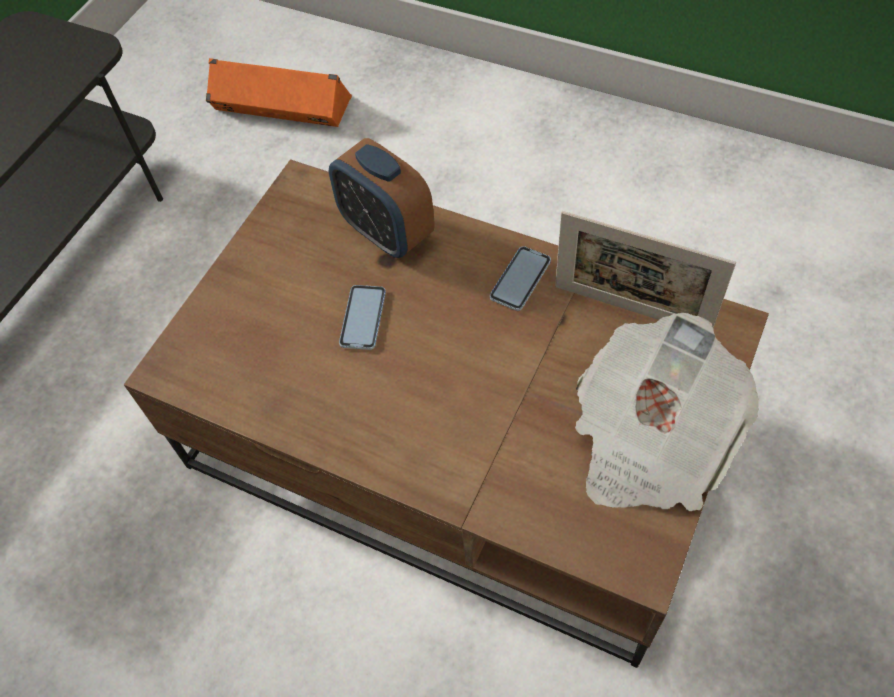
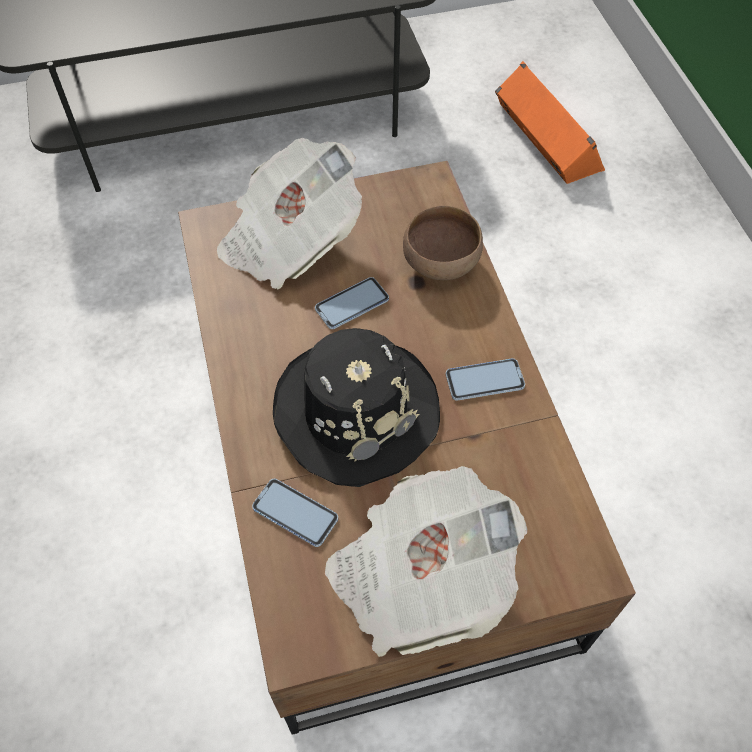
camera: 45 degrees right, 0 degrees up
alarm clock [329,138,435,258] -> brown bowl [403,206,483,280]
picture frame [555,211,736,328] -> none
none -> newspaper [217,138,362,289]
none -> phone [252,479,338,547]
none -> black hat [273,328,440,487]

